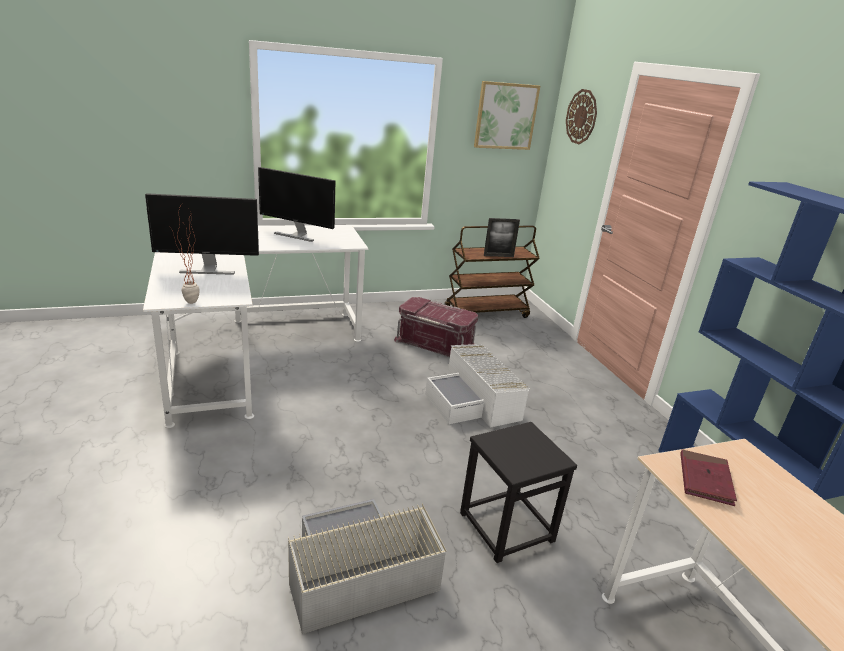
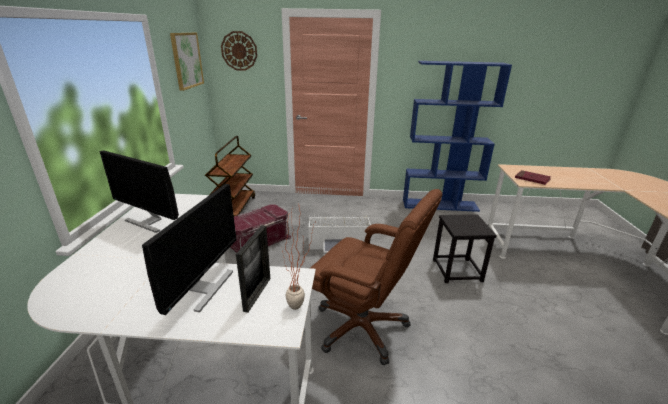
camera: 65 degrees left, 0 degrees up
monitor [258,167,335,242] -> monitor turned 75 degrees clockwise [100,150,179,233]
grey storage box [288,499,446,634] -> none
picture frame [484,218,520,257] -> picture frame moved to [236,225,270,313]
none -> brown office chair [310,189,443,365]

